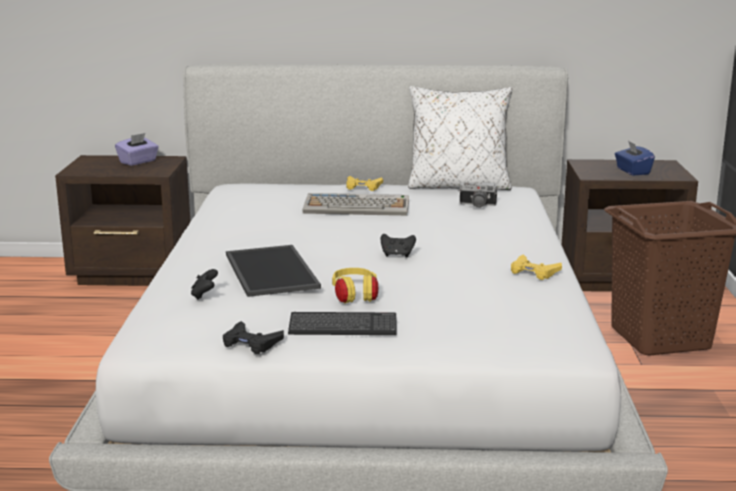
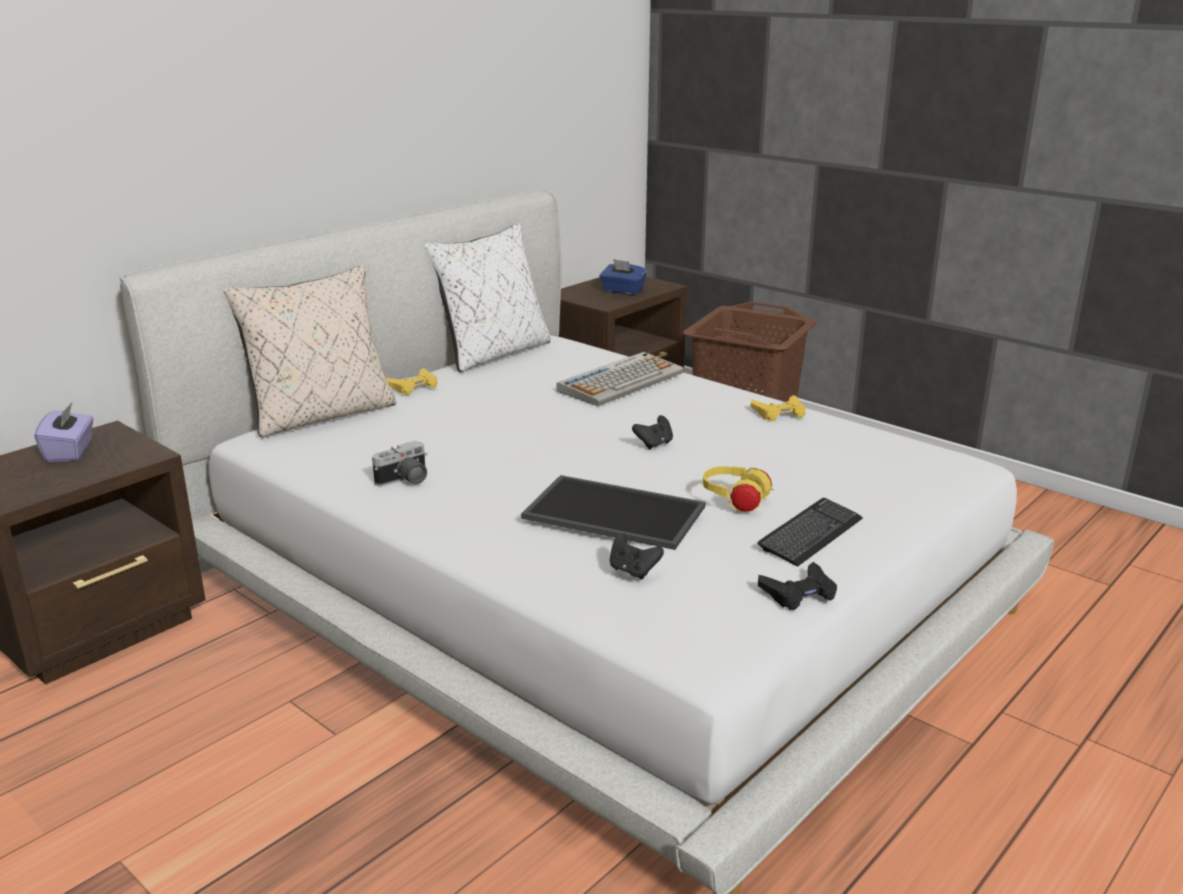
camera: 50 degrees left, 5 degrees up
keyboard [303,193,409,216] -> keyboard moved to [556,352,684,406]
camera [459,182,497,208] -> camera moved to [372,440,427,487]
none -> beige pillow [223,265,396,437]

